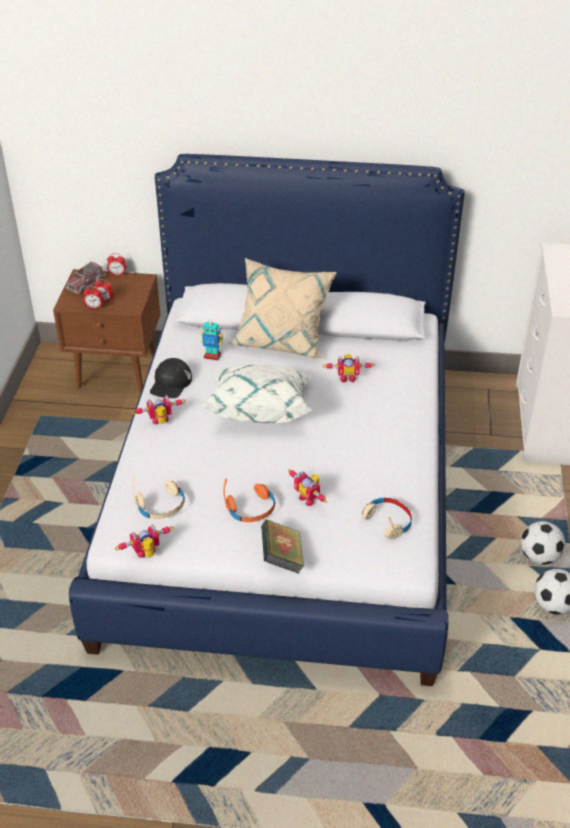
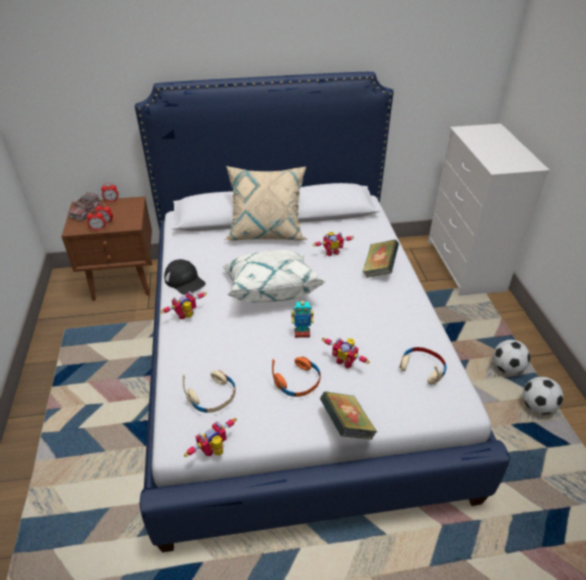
camera: 15 degrees left, 0 degrees up
black cap [150,358,192,398] -> black cap turned 45 degrees counterclockwise [164,259,206,295]
toy robot [201,320,223,360] -> toy robot moved to [291,298,314,338]
none -> book [363,240,399,278]

